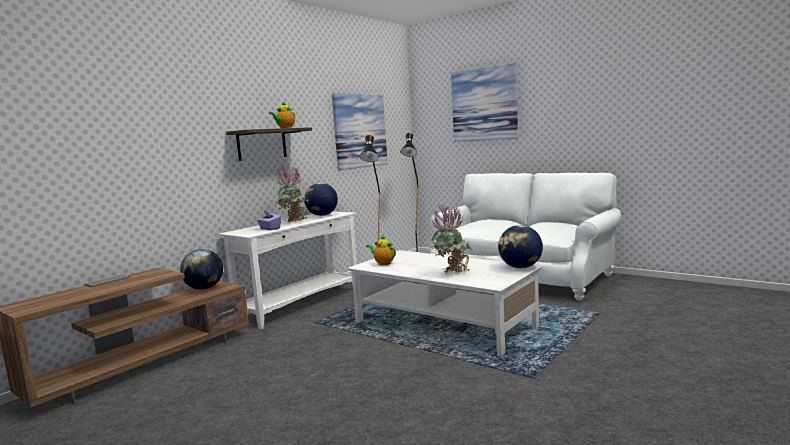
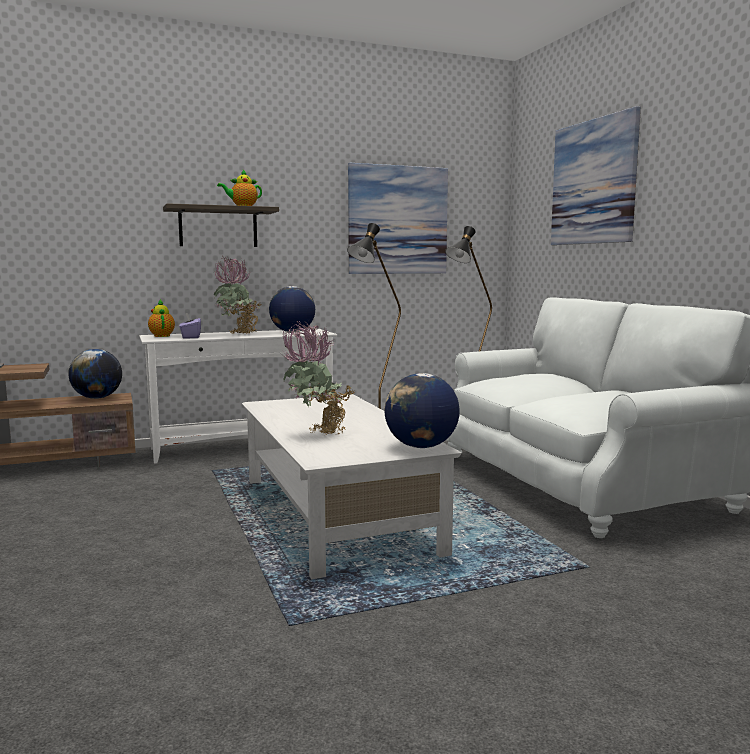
camera: 30 degrees right, 0 degrees up
teapot [366,235,396,265] -> teapot moved to [148,299,175,337]

